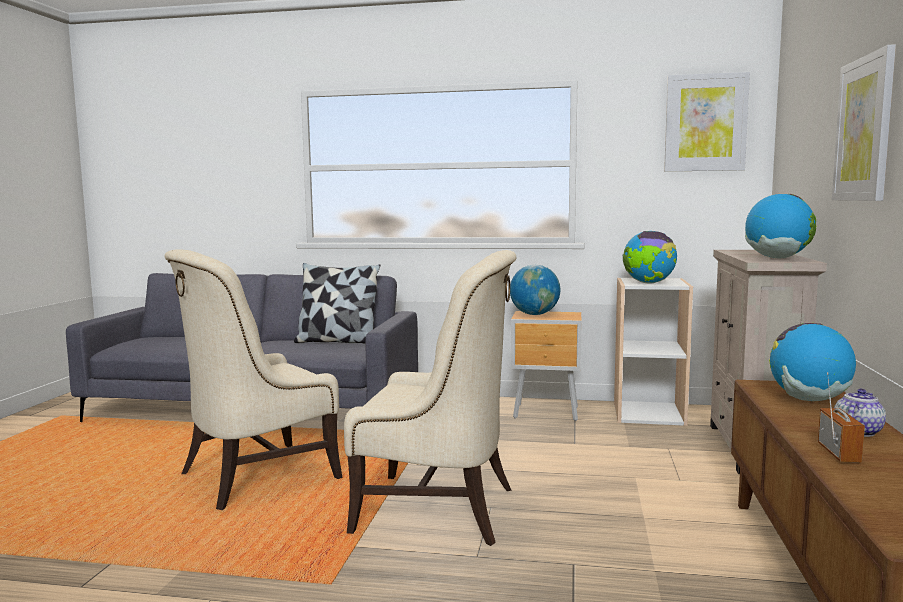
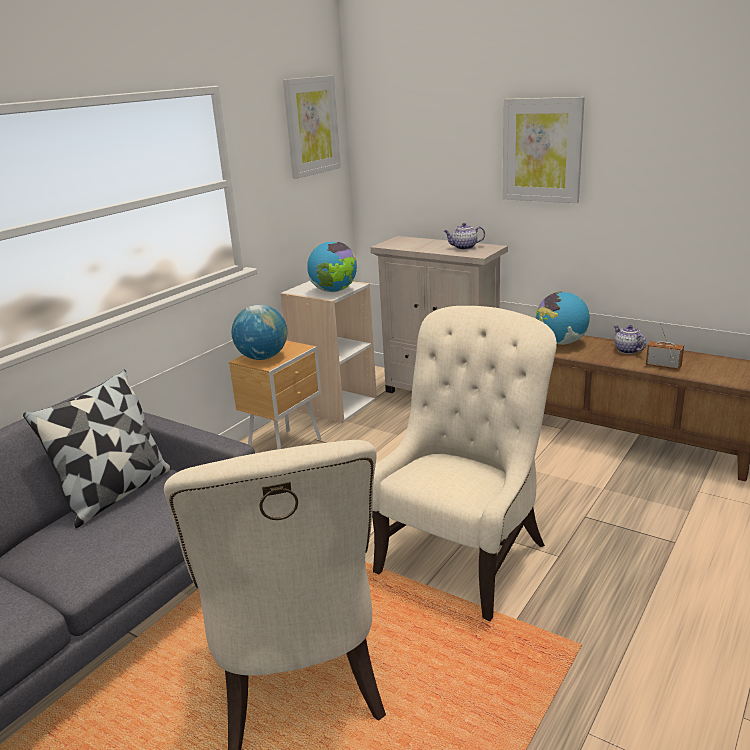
camera: 65 degrees left, 15 degrees up
globe [745,194,816,258] -> teapot [444,223,485,250]

